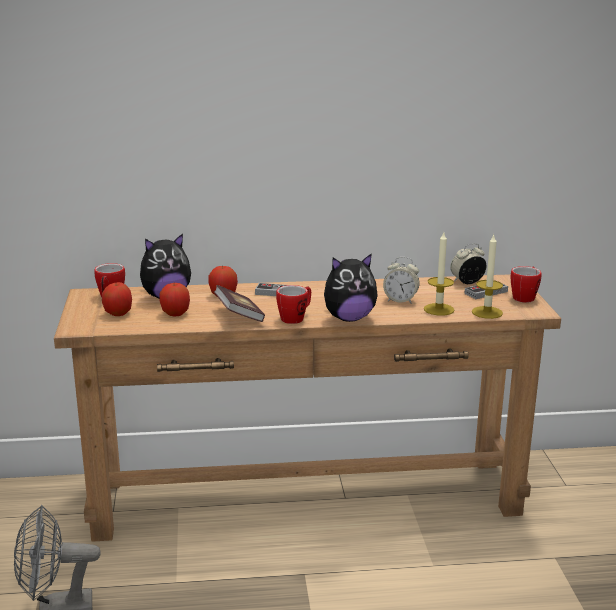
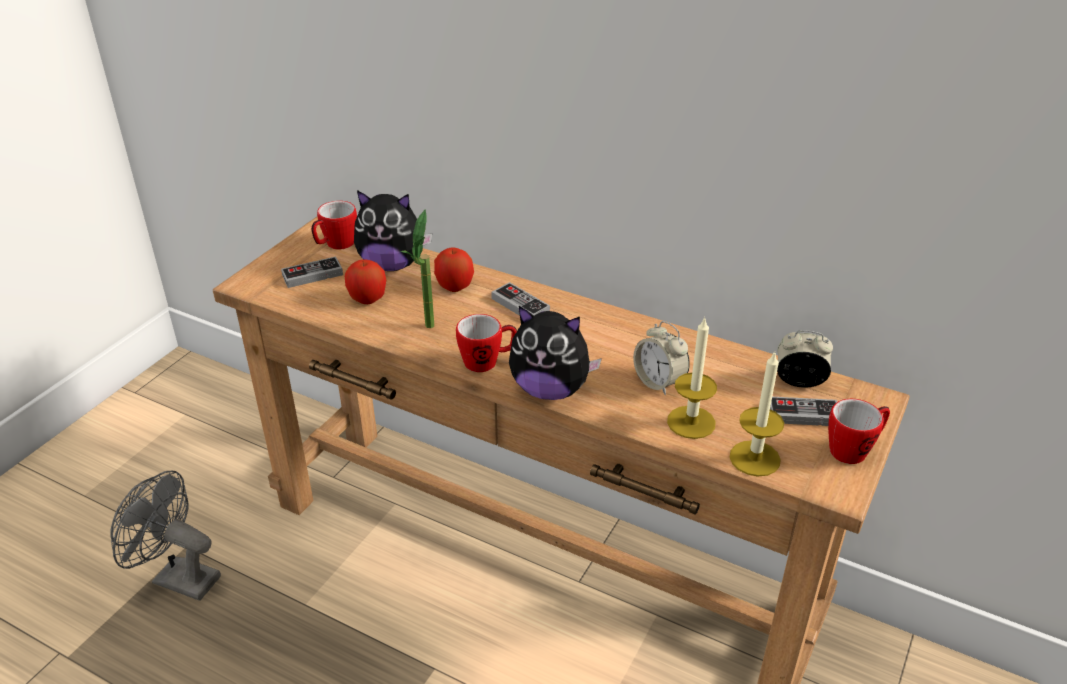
camera: 35 degrees right, 15 degrees up
apple [102,282,132,316] -> game controller [281,256,343,288]
book [214,285,265,322] -> potted plant [401,209,434,328]

